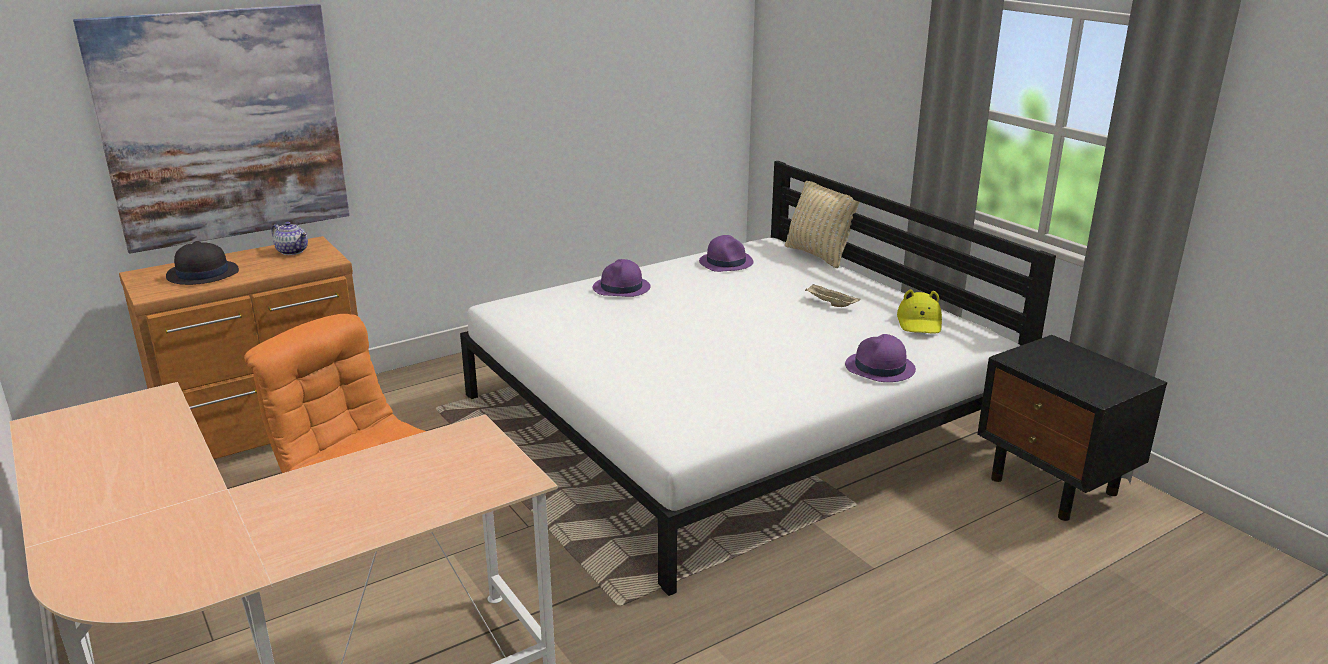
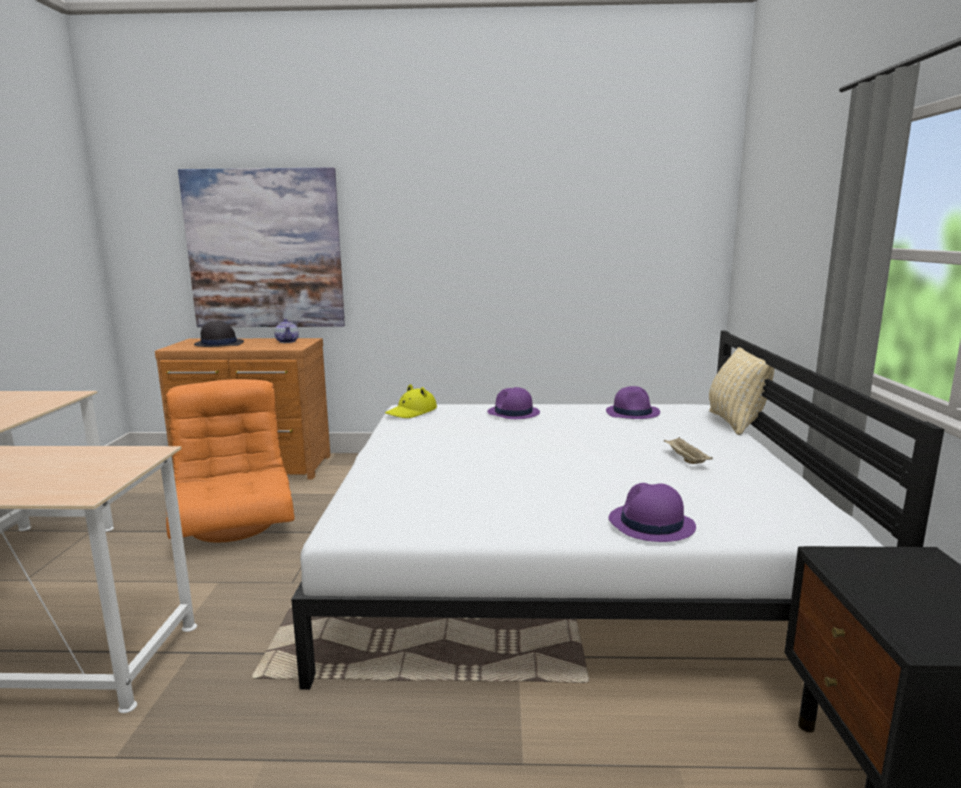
camera: 35 degrees right, 10 degrees down
yellow hat [897,289,942,333] -> yellow hat moved to [385,384,437,418]

